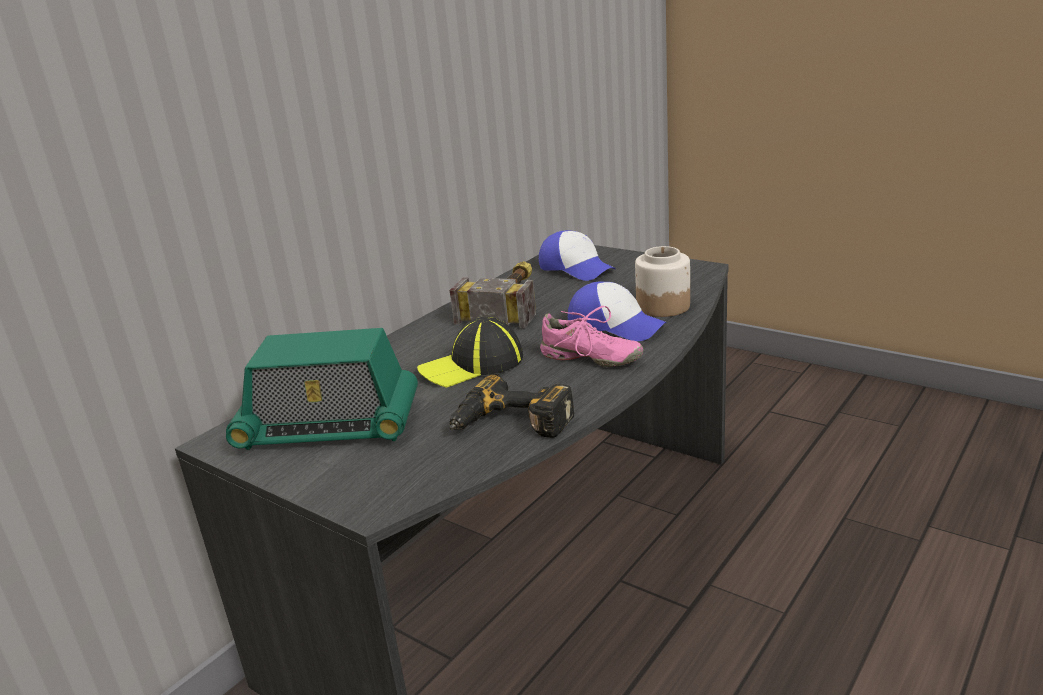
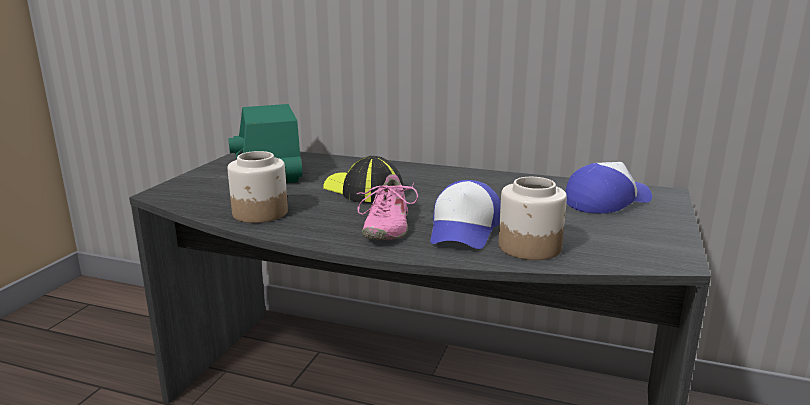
camera: 70 degrees right, 5 degrees down
hammer [450,261,536,328] -> none
power drill [450,374,574,438] -> jar [228,151,288,223]
cap [539,230,616,281] -> cap turned 150 degrees counterclockwise [566,162,652,214]

